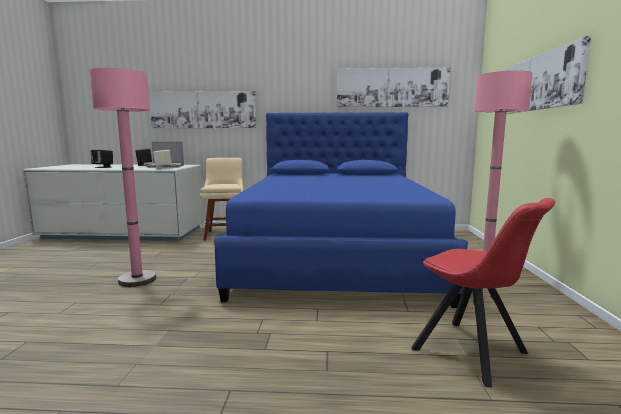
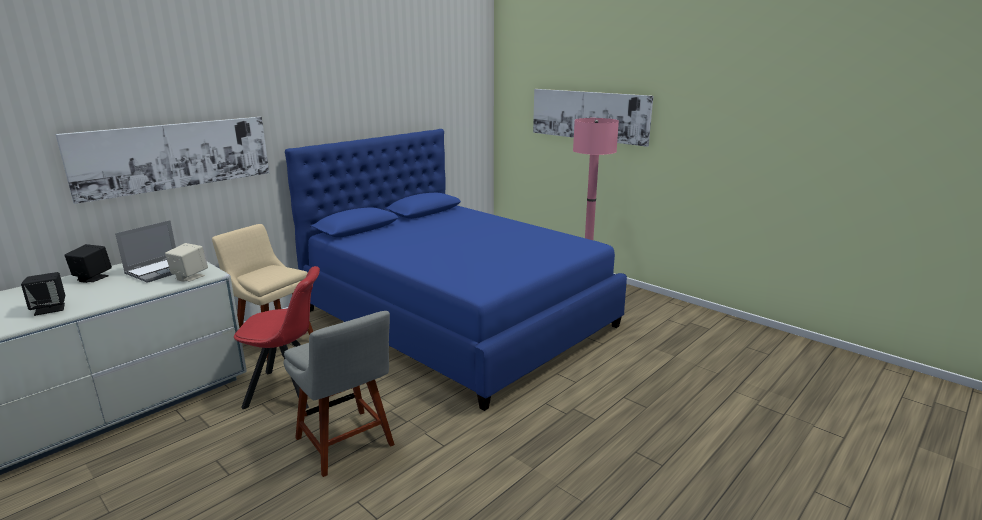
camera: 50 degrees left, 10 degrees up
pink floor lamp [90,68,156,287] -> grey chair [283,311,395,477]
picture [337,68,450,107] -> none
red chair [412,198,555,388] -> red chair moved to [234,266,320,409]

